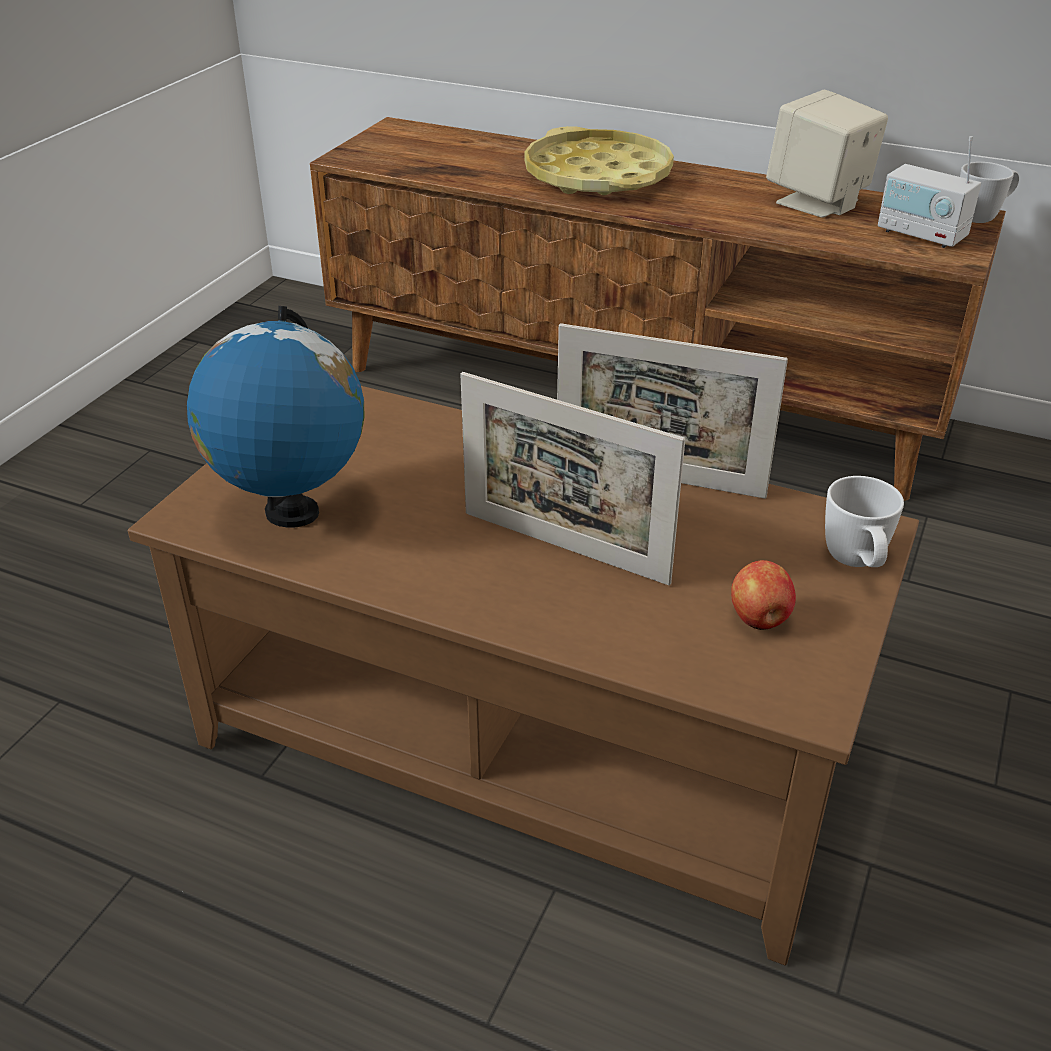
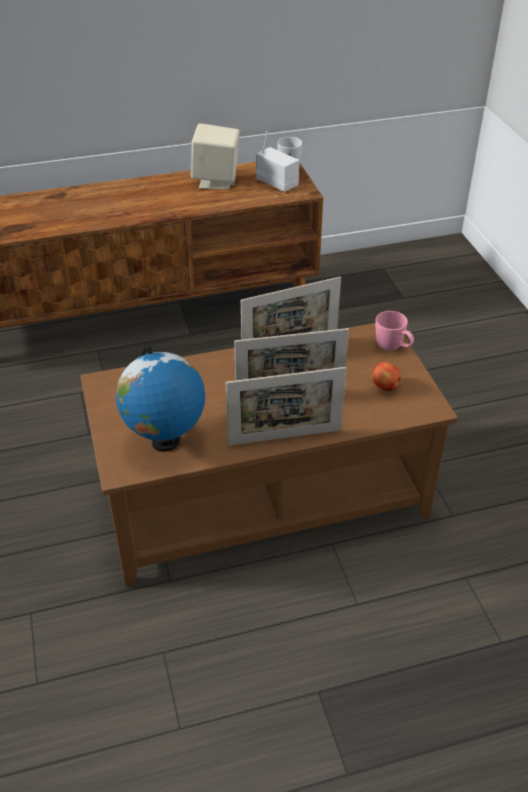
camera: 40 degrees left, 5 degrees up
yellow tray [525,126,674,195] -> none
white mug [825,476,904,567] -> pink mug [375,311,414,351]
radio [878,136,981,248] -> radio turned 135 degrees counterclockwise [256,131,299,192]
none -> picture frame [226,367,346,445]

